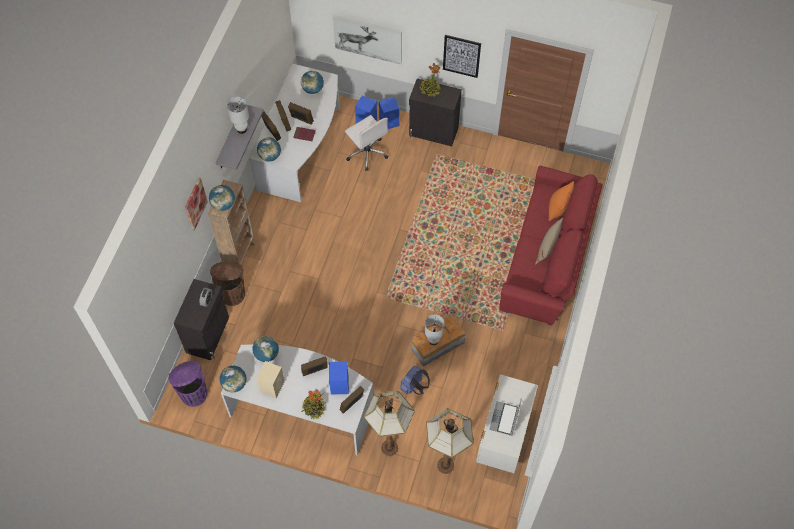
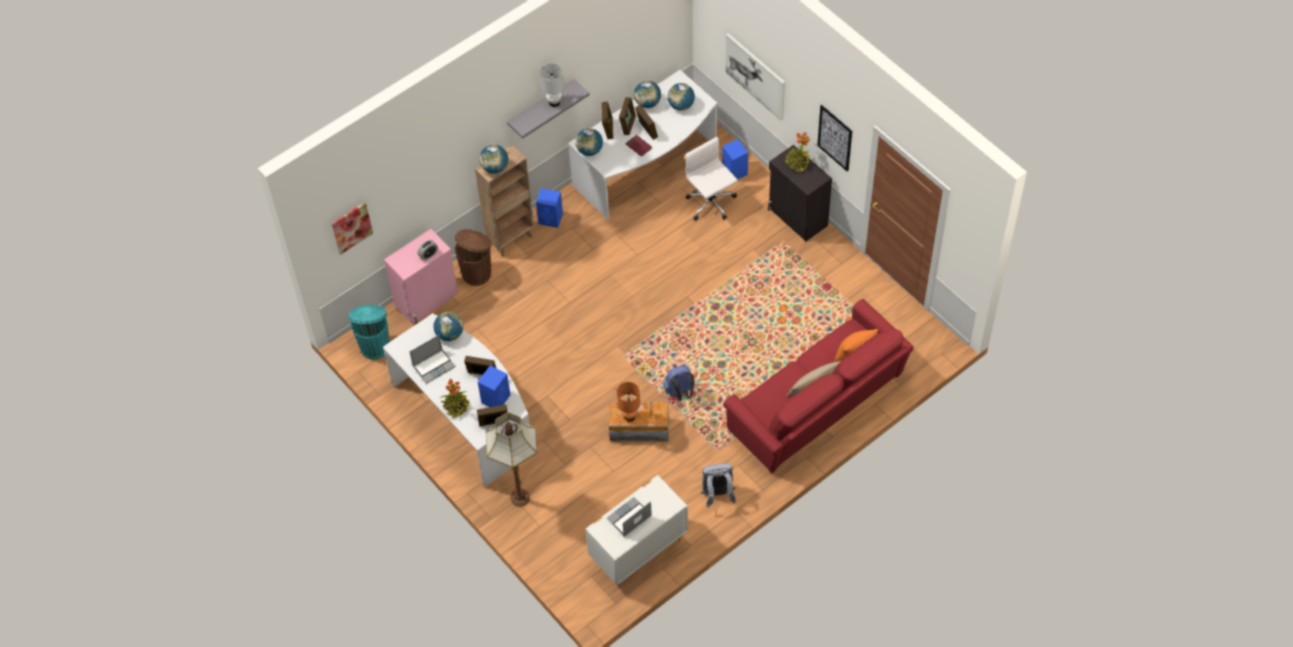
camera: 35 degrees right, 5 degrees down
purple trash can [168,361,207,407] -> turquoise trash can [349,305,390,360]
black cabinet [174,279,229,360] -> pink cabinet [384,229,458,324]
picture [185,178,208,231] -> picture moved to [331,202,373,255]
globe [220,366,247,392] -> globe moved to [634,81,661,108]
beige speaker [256,361,285,398] -> laptop [410,335,456,384]
white office chair [345,115,388,171] -> white office chair turned 150 degrees clockwise [685,137,738,220]
blue speaker [379,97,400,129] -> blue speaker moved to [536,188,563,228]
blue backpack [400,366,430,395] -> blue backpack moved to [663,366,695,401]
white table lamp [425,315,445,345] -> orange table lamp [617,382,640,422]
floor lamp [426,408,474,474] -> none
none -> grey backpack [701,463,736,507]

